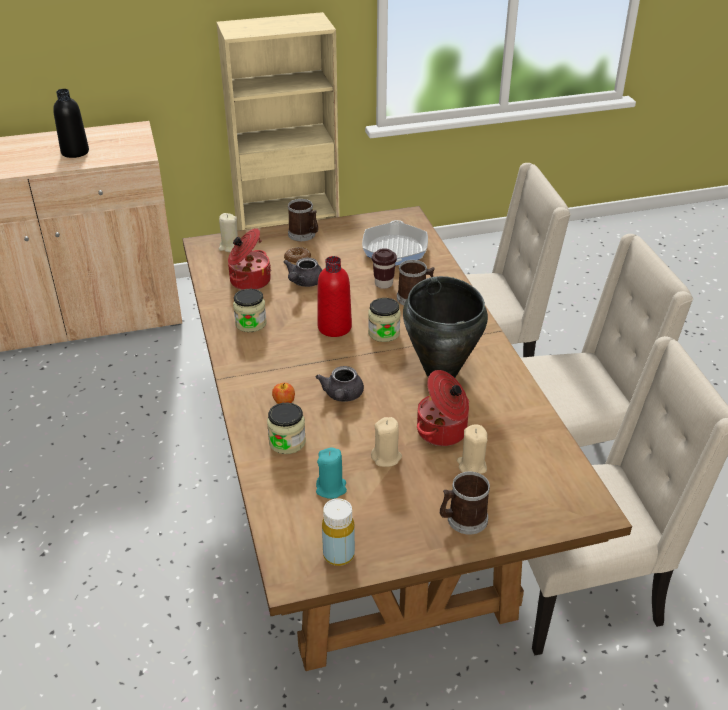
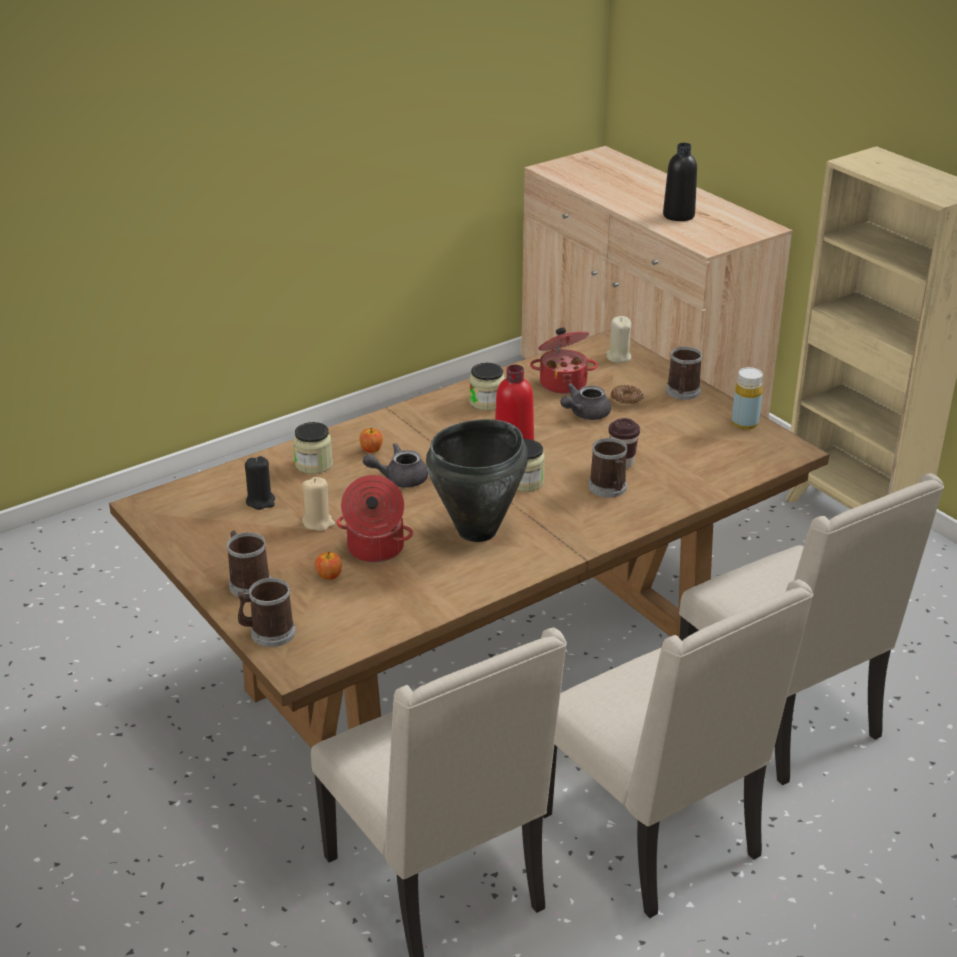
camera: 70 degrees right, 5 degrees down
grey teapot [283,258,322,287] -> grey teapot turned 45 degrees counterclockwise [560,383,611,420]
turquoise candle [316,447,347,499] -> black candle [245,456,275,510]
yellow bottle [322,498,355,566] -> yellow bottle moved to [732,367,763,430]
frying pan [362,220,428,266] -> none
beige candle [457,424,487,474] -> apple [315,552,342,580]
none -> mug [238,578,296,647]

